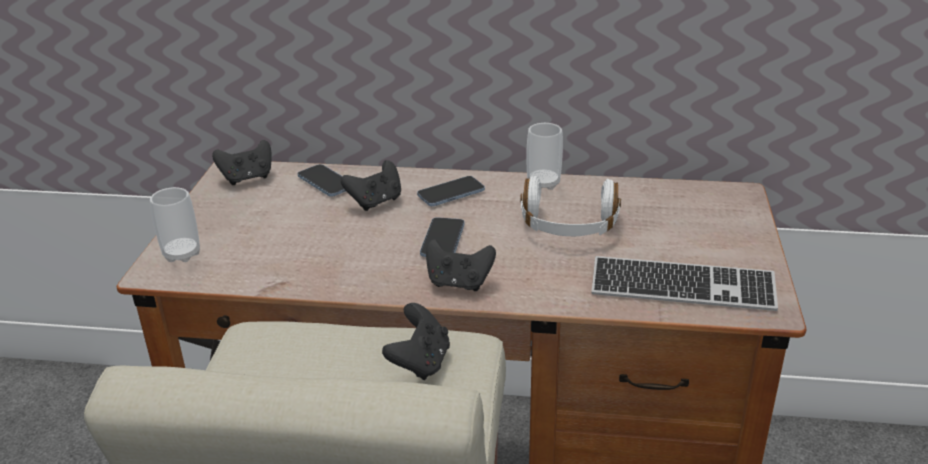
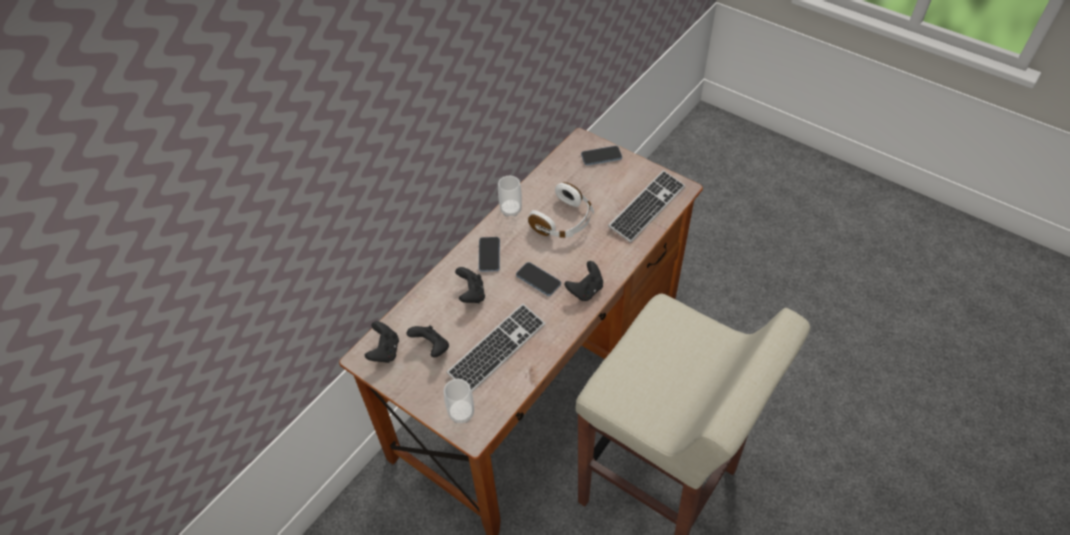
camera: 60 degrees left, 20 degrees up
phone [298,164,346,197] -> phone moved to [581,146,622,166]
black game controller [382,303,450,380] -> black game controller moved to [406,325,449,357]
none -> keyboard [446,304,545,392]

